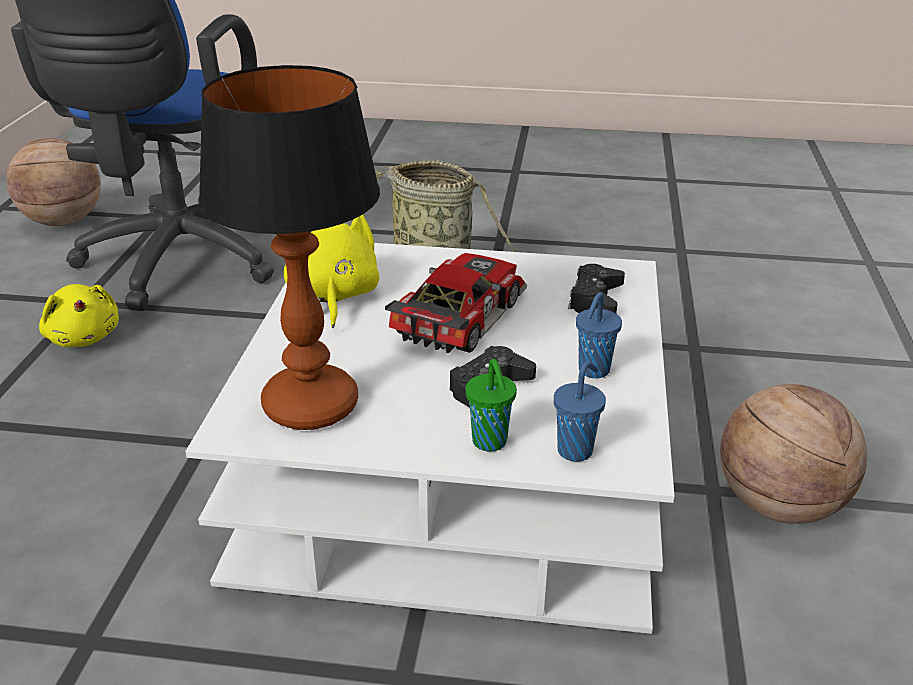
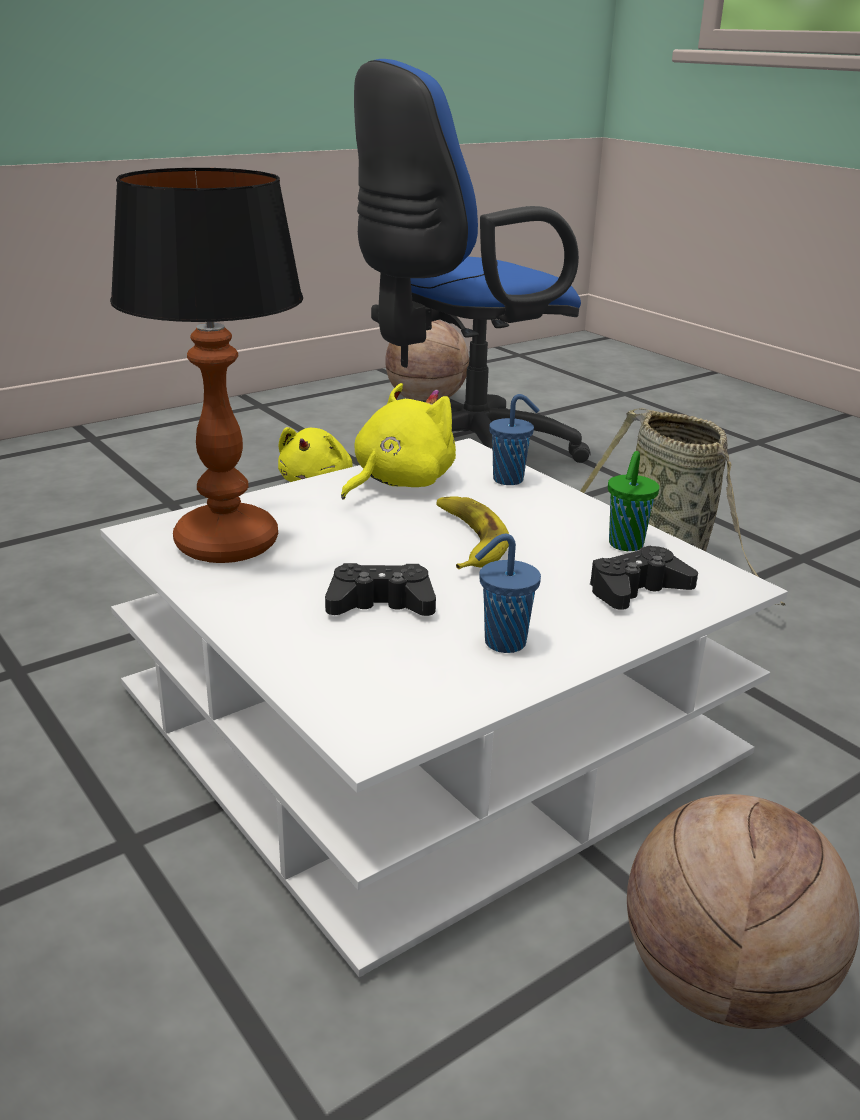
camera: 45 degrees right, 5 degrees down
toy car [385,253,527,353] -> banana [436,497,509,569]
green cup [465,359,517,452] -> green cup moved to [608,451,659,551]
blue cup [554,361,606,462] -> blue cup moved to [489,394,539,485]

